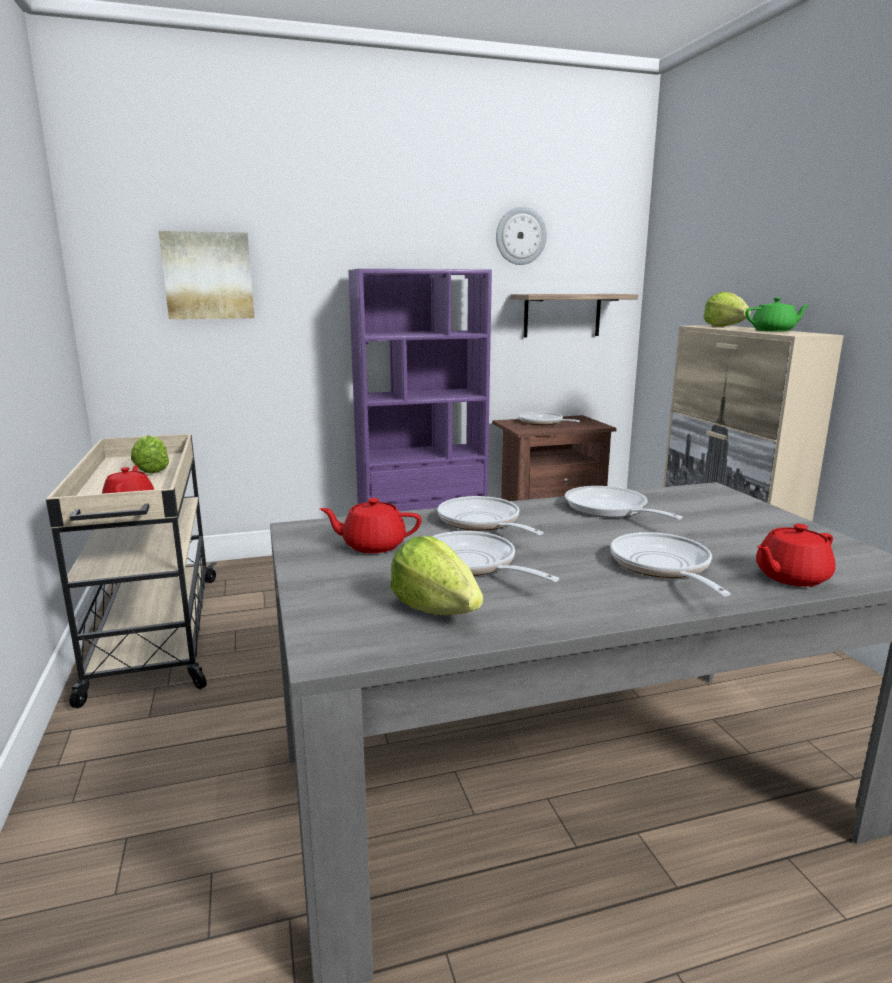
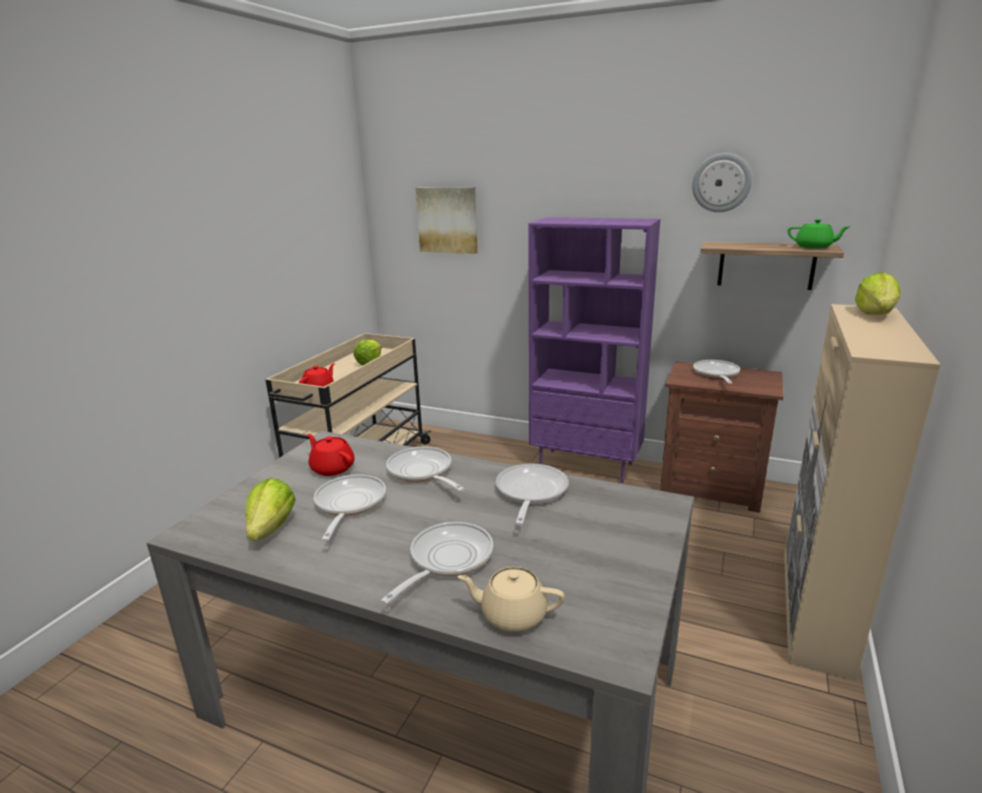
camera: 40 degrees right, 5 degrees up
frying pan [438,496,544,535] -> frying pan turned 45 degrees counterclockwise [386,447,464,491]
green teapot [745,298,810,332] -> green teapot moved to [788,219,850,249]
red teapot [756,524,836,587] -> beige teapot [458,567,565,632]

